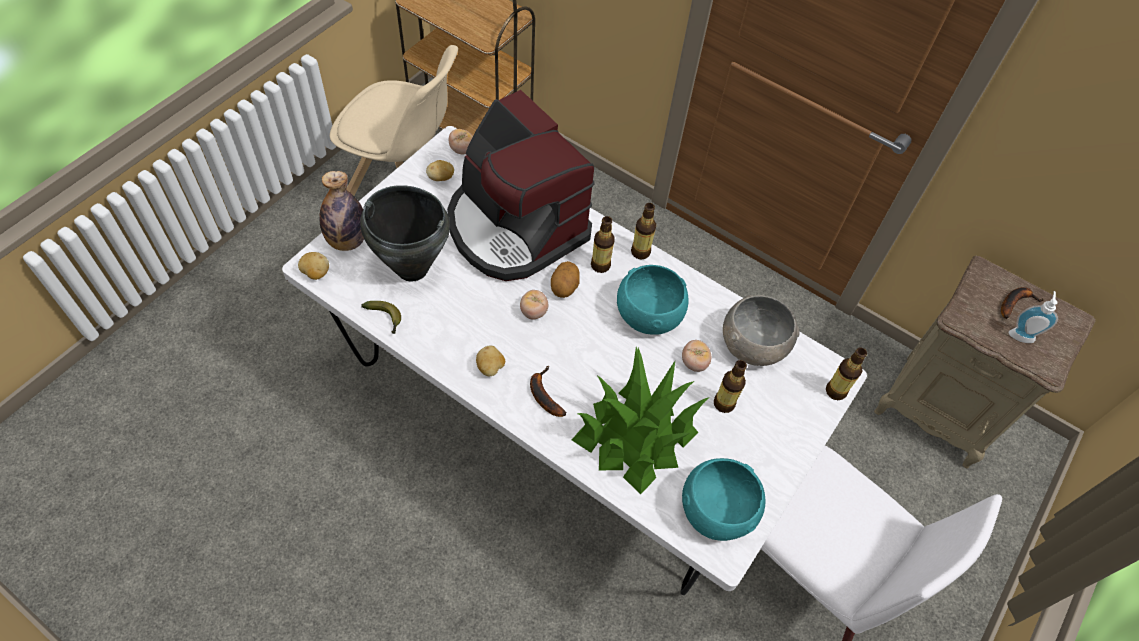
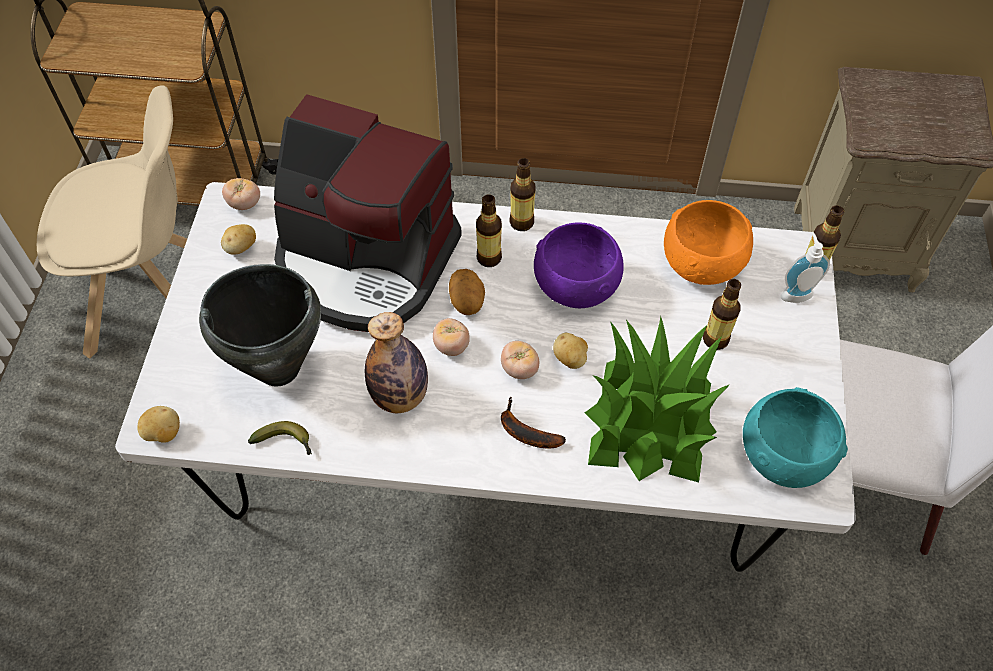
camera: 25 degrees left, 0 degrees up
bottle [319,171,364,251] -> bottle moved to [365,312,428,413]
potato [476,346,505,376] -> potato moved to [553,333,588,369]
turquoise bowl [617,265,688,335] -> purple bowl [534,223,624,308]
tomato [682,340,711,372] -> tomato moved to [501,341,539,379]
grey bowl [723,295,800,366] -> orange bowl [664,200,753,285]
banana [1001,287,1044,319] -> none
soap dispenser [1008,291,1058,343] -> soap dispenser moved to [781,232,830,303]

